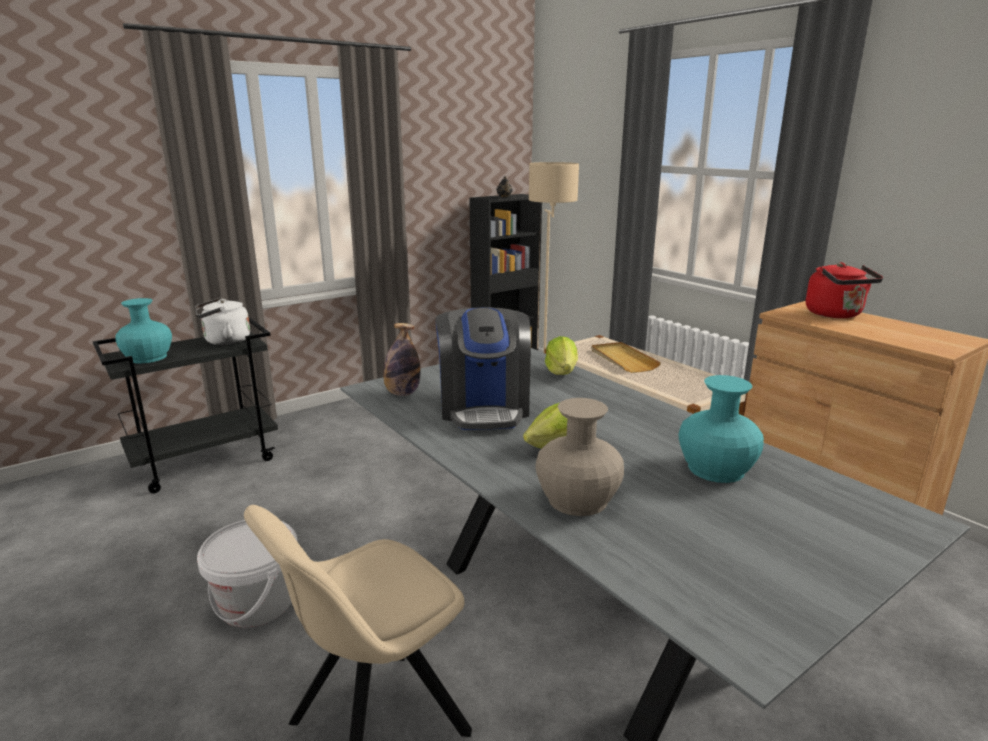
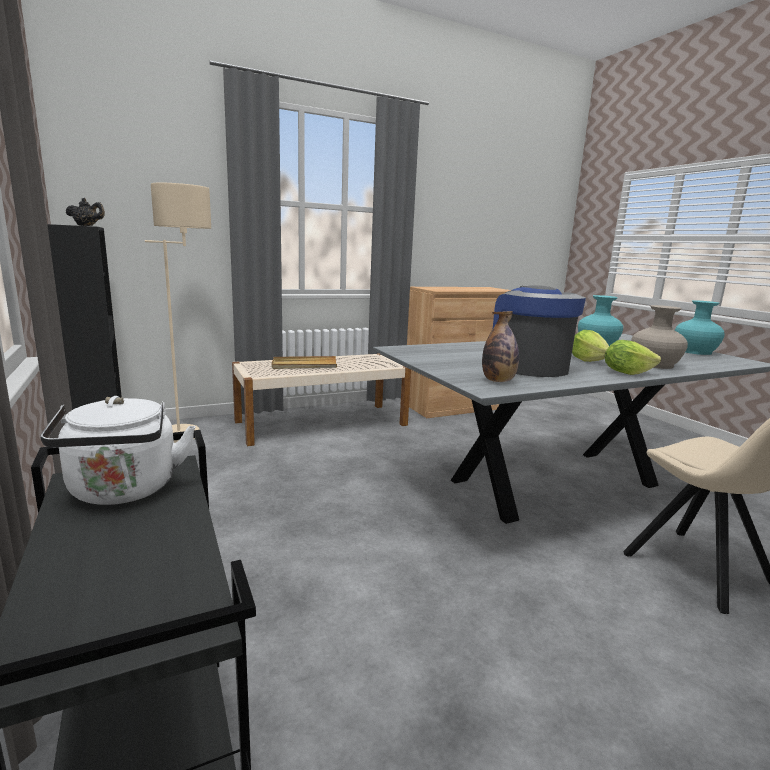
camera: 80 degrees left, 5 degrees down
turquoise vase [115,298,172,363] -> turquoise vase moved to [675,300,724,355]
white bucket [197,520,298,627] -> none
coffee machine [435,307,531,430] -> coffee machine turned 105 degrees counterclockwise [493,285,586,377]
lettuce [545,336,578,375] -> lettuce moved to [605,340,661,375]
red kettle [806,262,883,318] -> none

